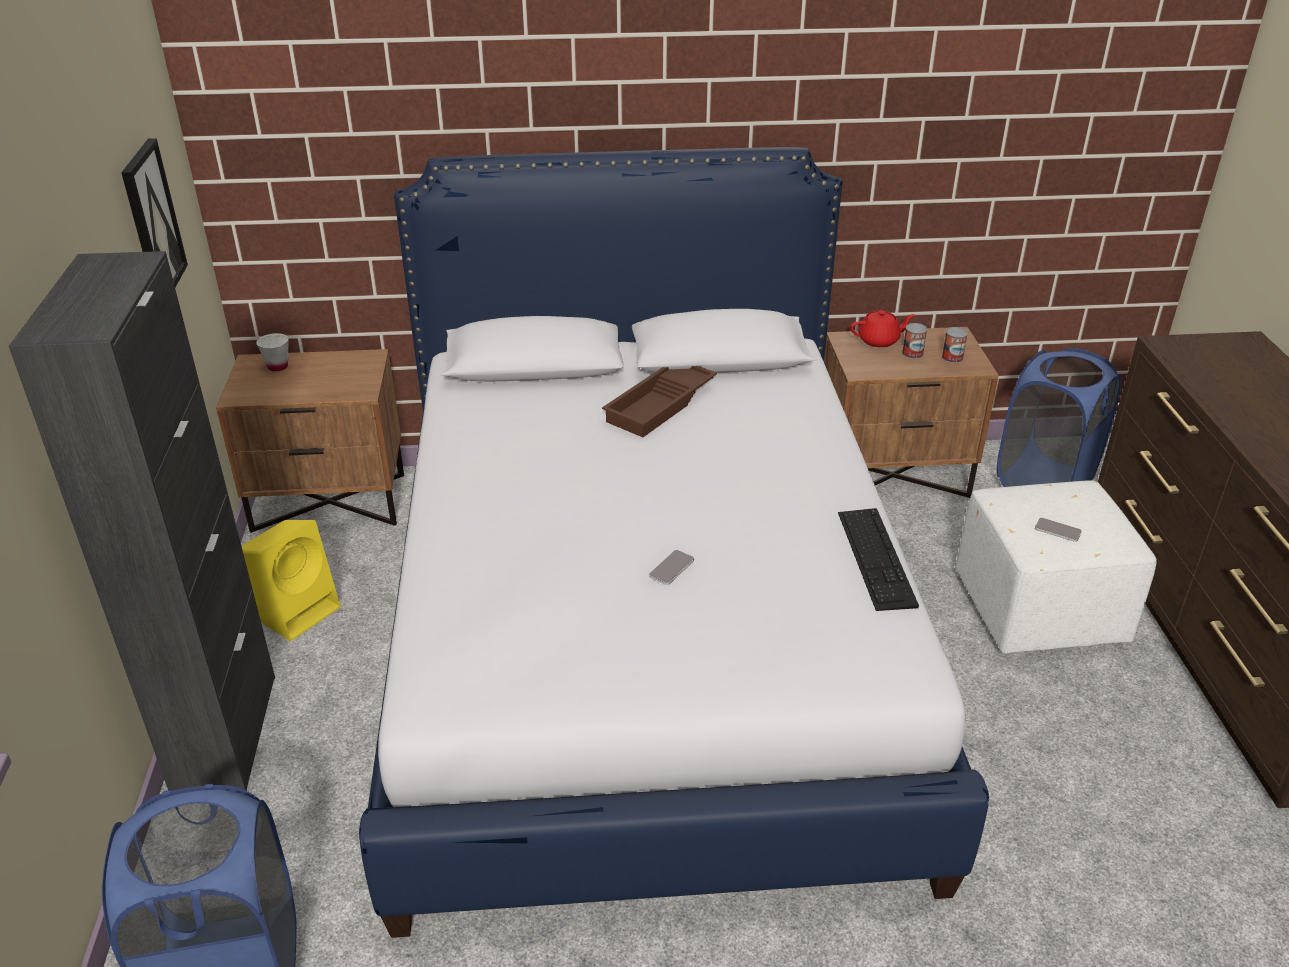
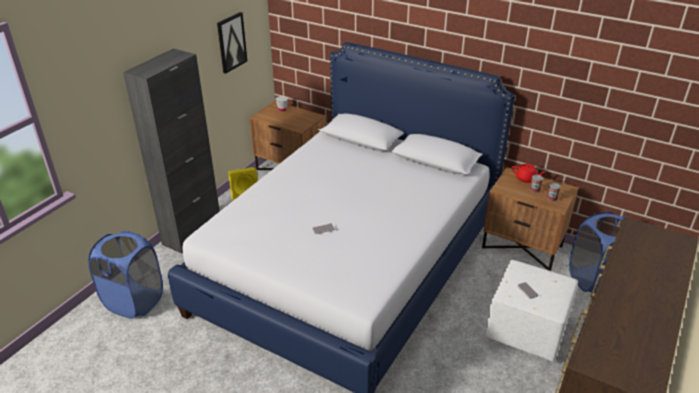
camera: 35 degrees right, 0 degrees up
brown tray [602,366,717,437] -> none
keyboard [838,508,919,611] -> none

